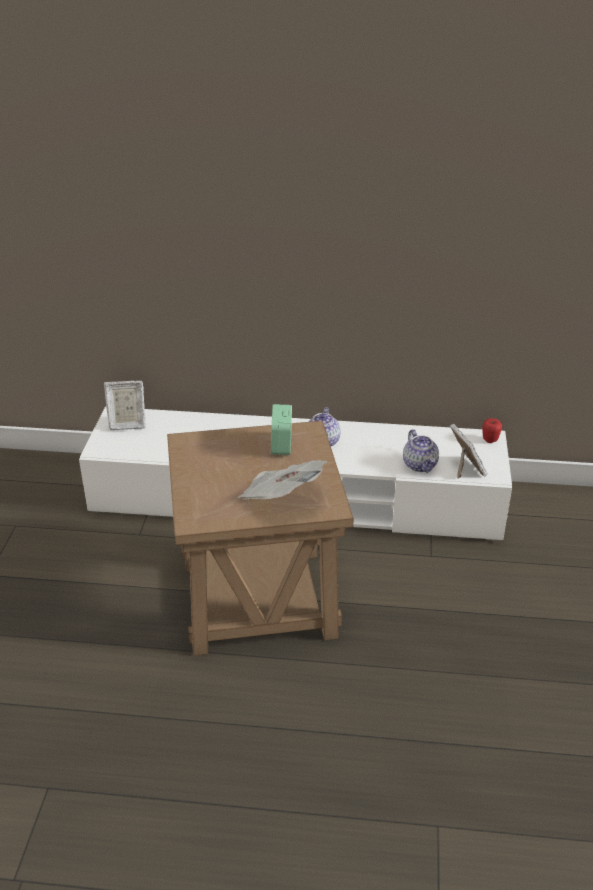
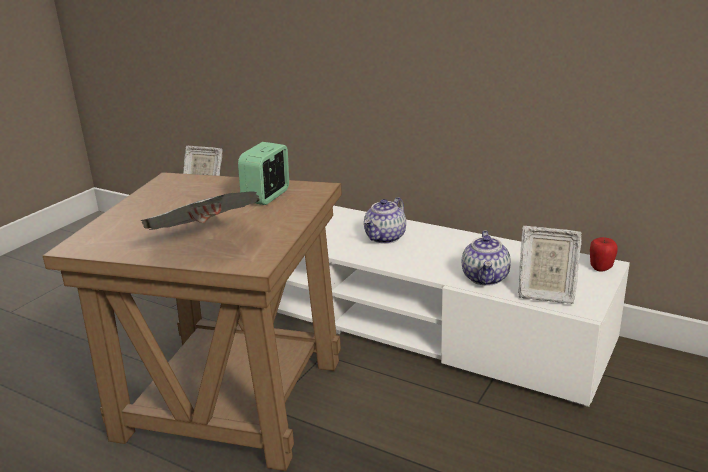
camera: 25 degrees right, 10 degrees down
picture frame [449,424,488,479] -> picture frame turned 105 degrees clockwise [518,226,582,304]

